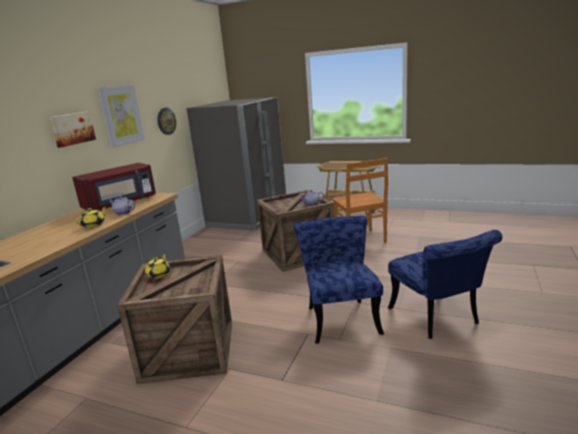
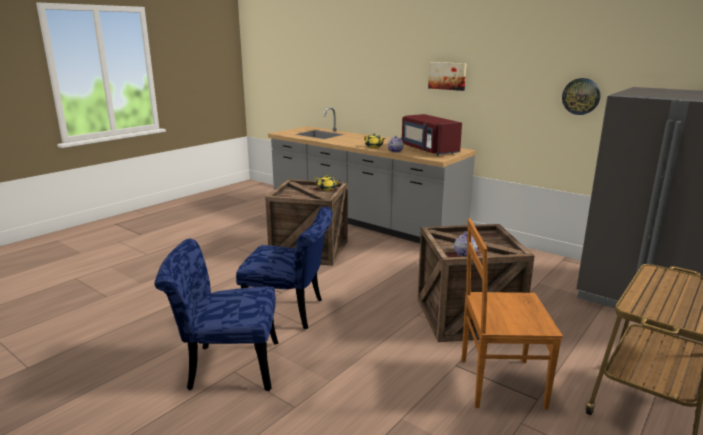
camera: 105 degrees right, 0 degrees up
picture [97,85,145,148] -> none

